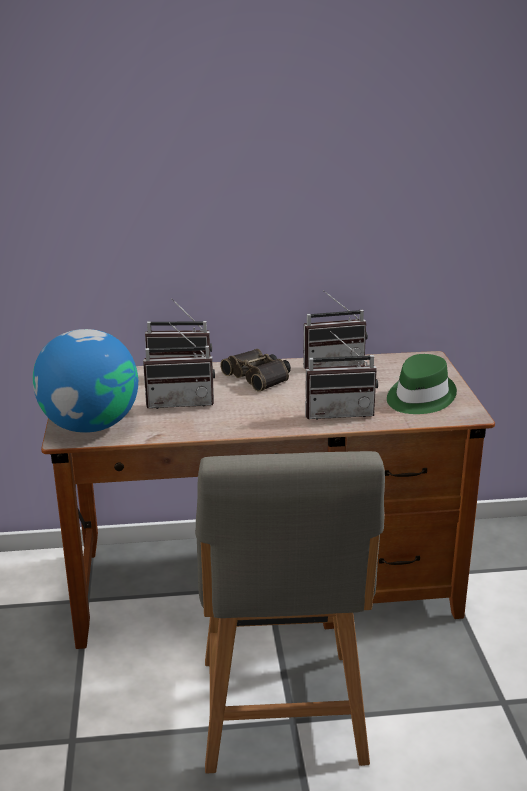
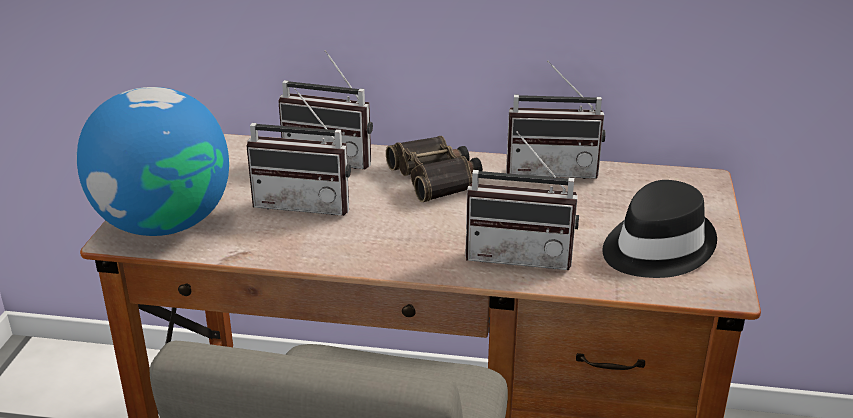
camera: 15 degrees right, 5 degrees up
green hat [387,354,457,414] -> black hat [602,180,717,278]

